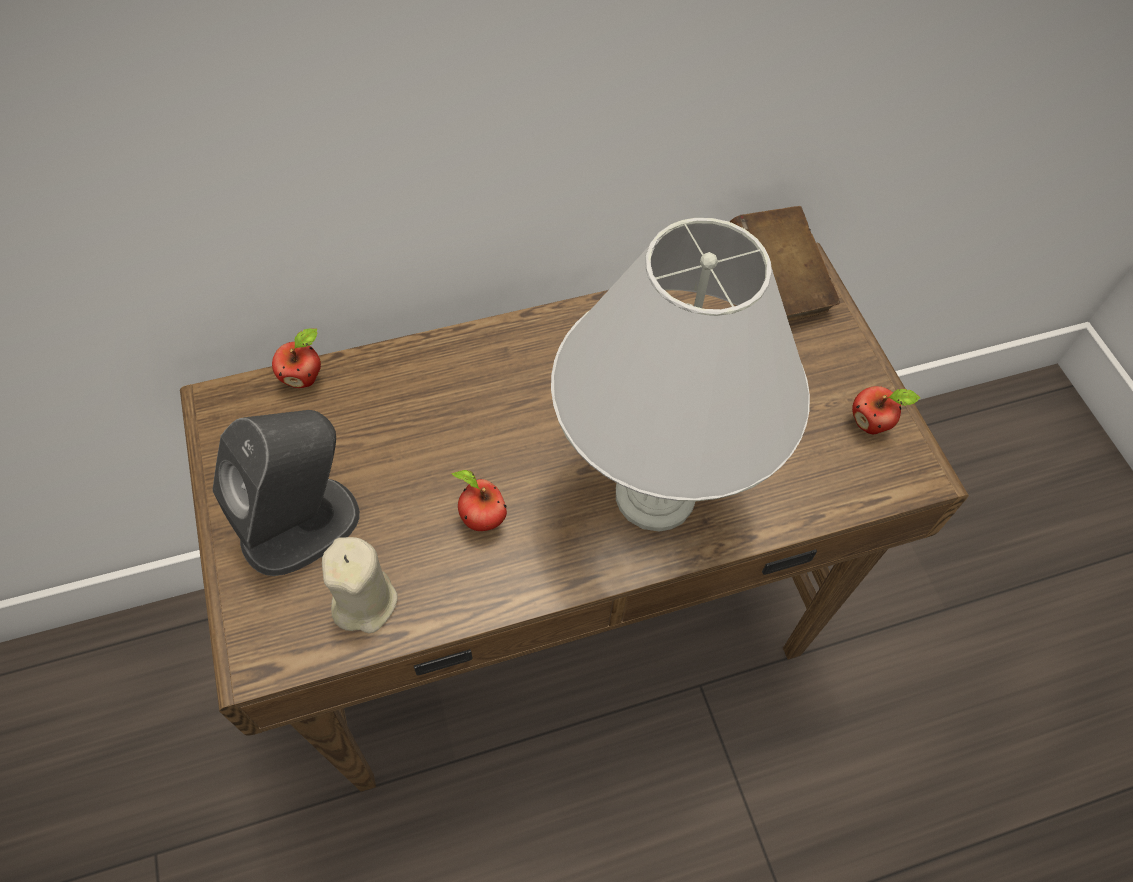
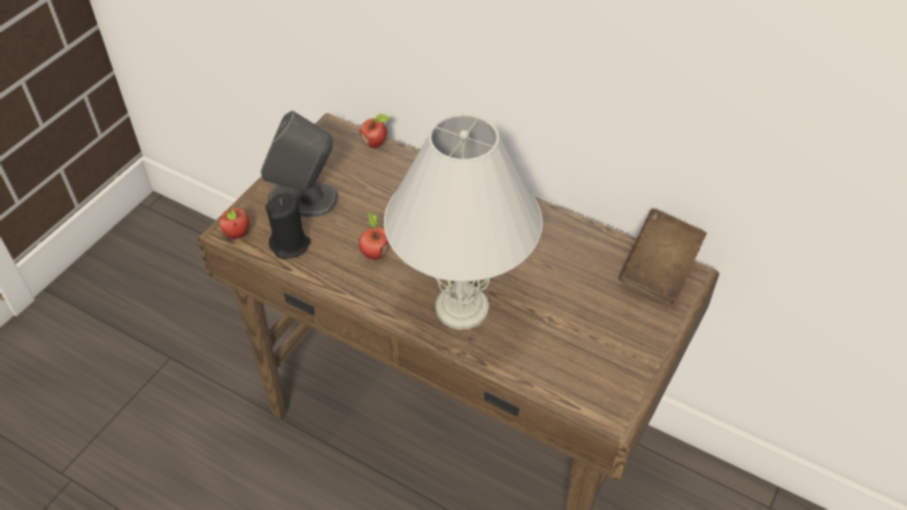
camera: 50 degrees right, 10 degrees down
beige candle [322,537,398,633] -> black candle [266,193,311,259]
apple [852,386,920,434] -> apple moved to [219,208,249,239]

